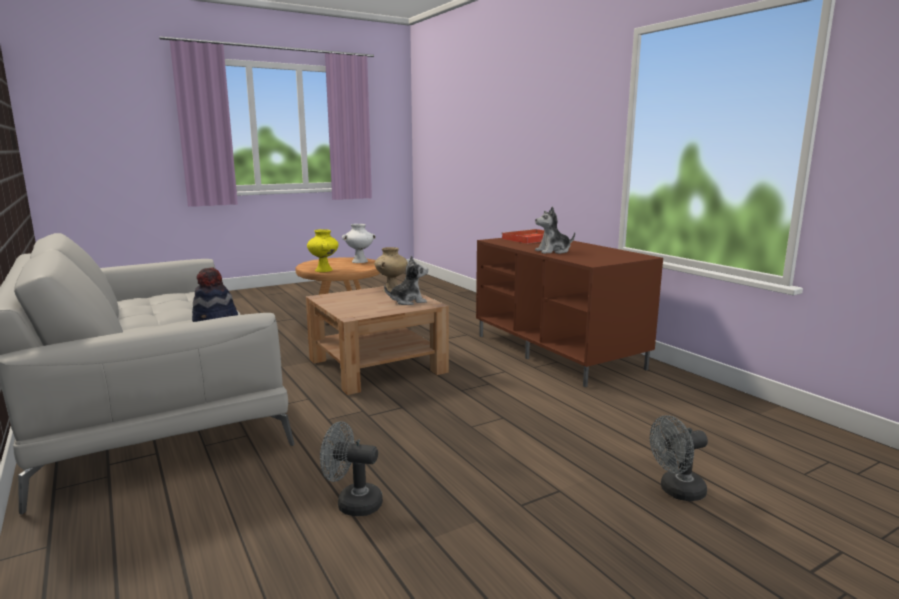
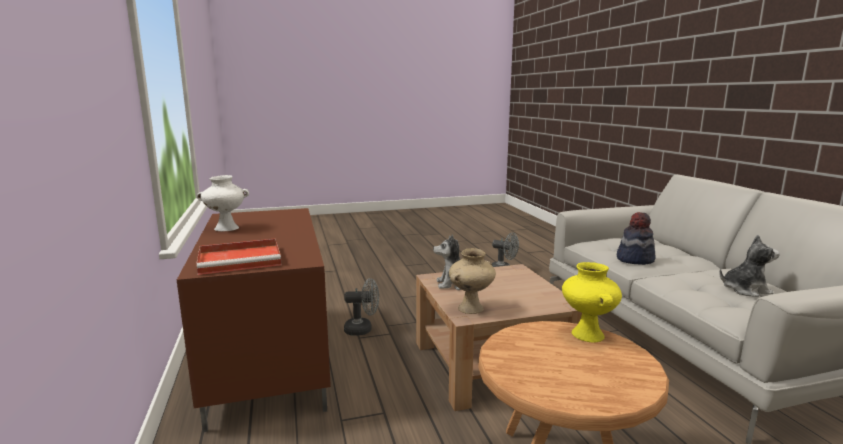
camera: 165 degrees left, 0 degrees up
white vase [342,224,376,263] -> white vase moved to [197,175,249,231]
plush toy [535,206,575,254] -> plush toy moved to [719,235,780,297]
grey fan [650,415,708,501] -> grey fan moved to [344,278,379,336]

